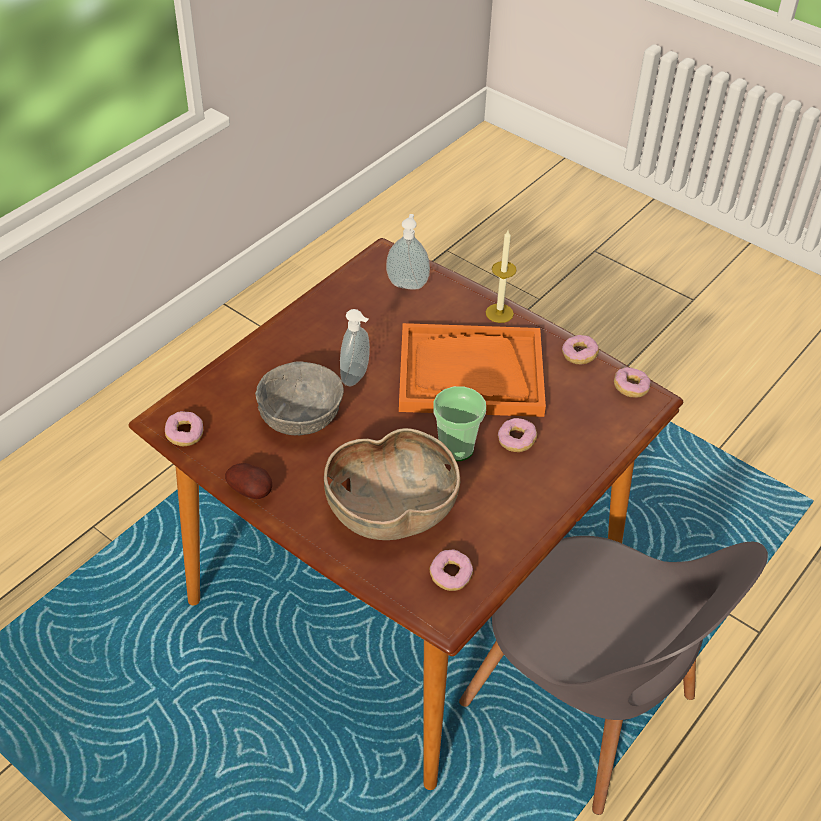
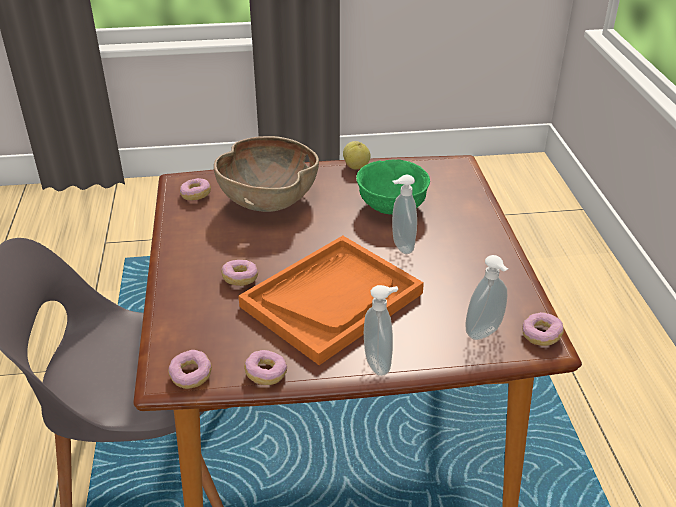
camera: 135 degrees right, 10 degrees down
donut [165,411,203,446] -> donut moved to [522,312,564,346]
potato [225,463,272,499] -> apple [343,141,370,169]
grey bowl [255,361,344,436] -> green bowl [356,159,430,215]
cup [433,386,486,461] -> none
candle [486,230,517,323] -> soap dispenser [364,285,398,376]

